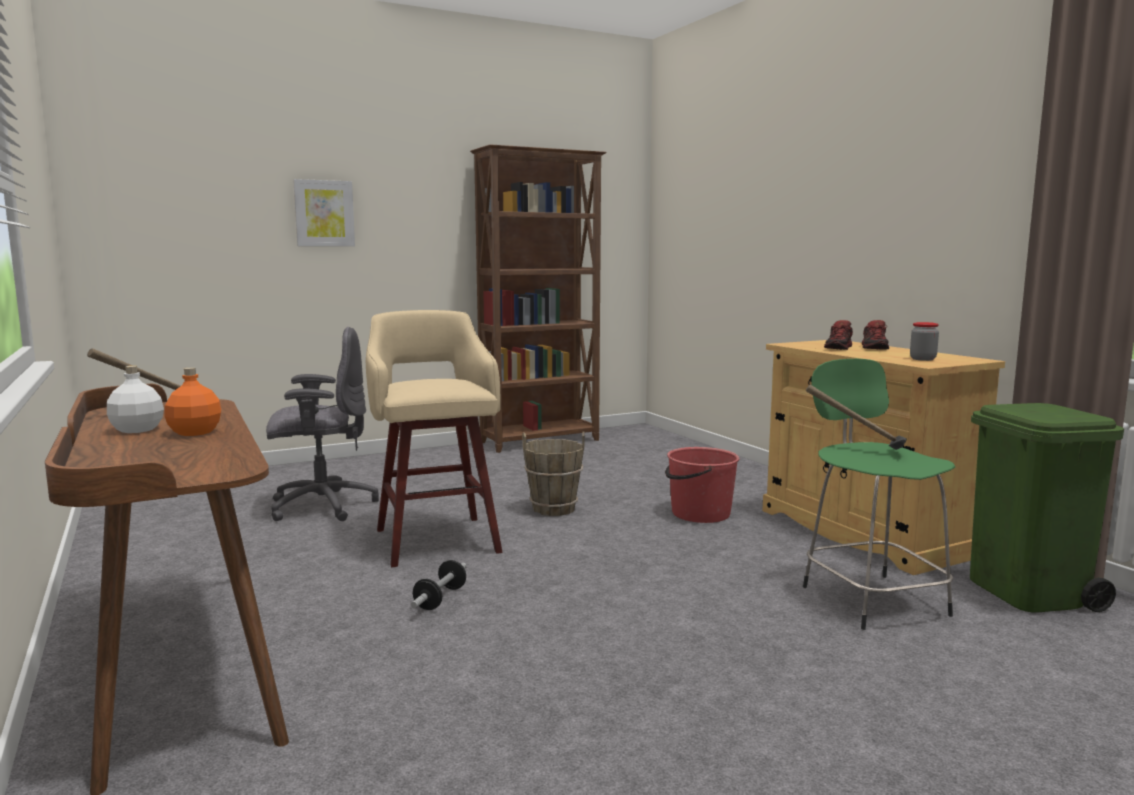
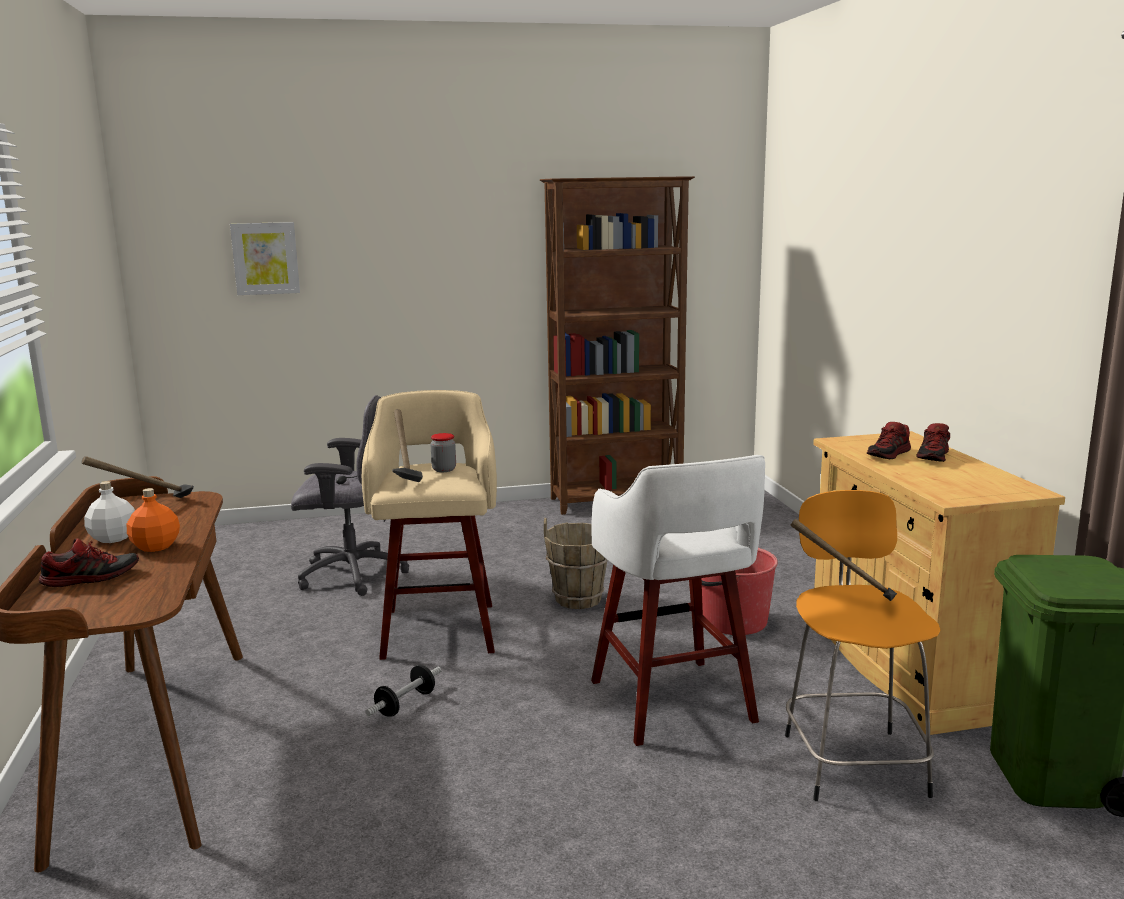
camera: 15 degrees right, 5 degrees up
picture [293,179,355,246] -> picture moved to [230,222,300,295]
green stool [803,359,955,630] -> orange stool [785,490,940,801]
jar [910,322,939,361] -> jar moved to [430,433,456,472]
none -> shoe [39,538,139,587]
none -> hammer [392,409,423,482]
none -> white stool [591,455,765,746]

